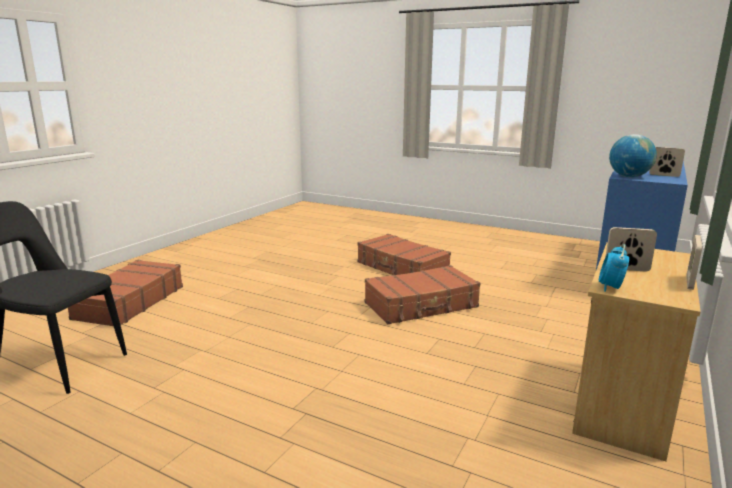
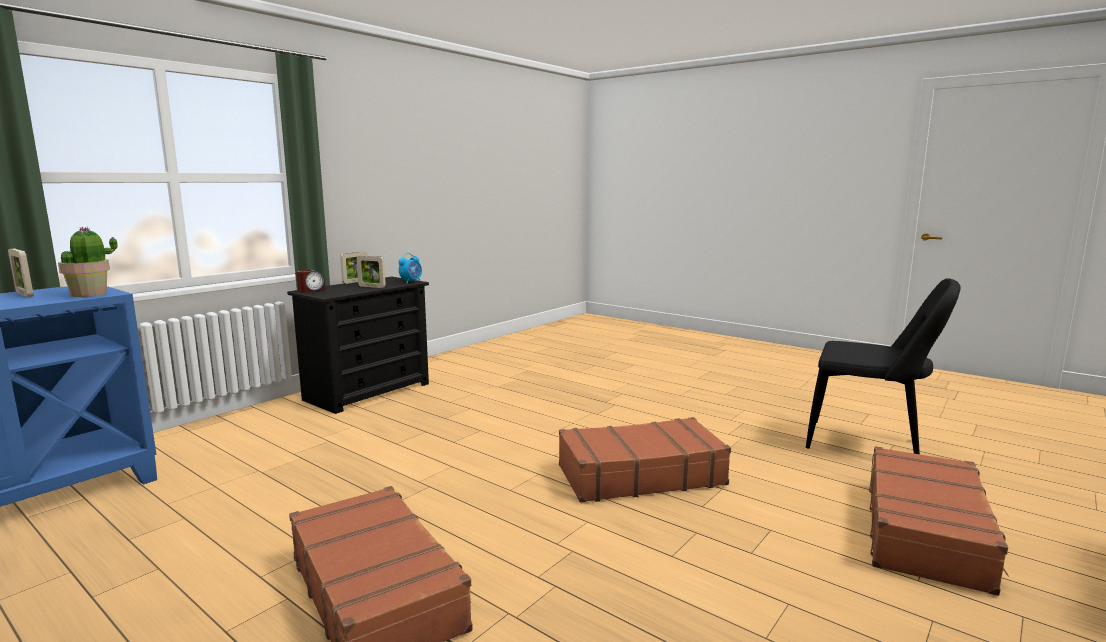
camera: 170 degrees left, 5 degrees down
brown suitcase [365,265,480,324] -> brown suitcase moved to [559,417,731,503]
beige dresser [572,242,701,461] -> black dresser [287,277,429,414]
globe [609,134,657,177] -> potted plant [58,227,118,297]
none -> alarm clock [296,269,325,293]

